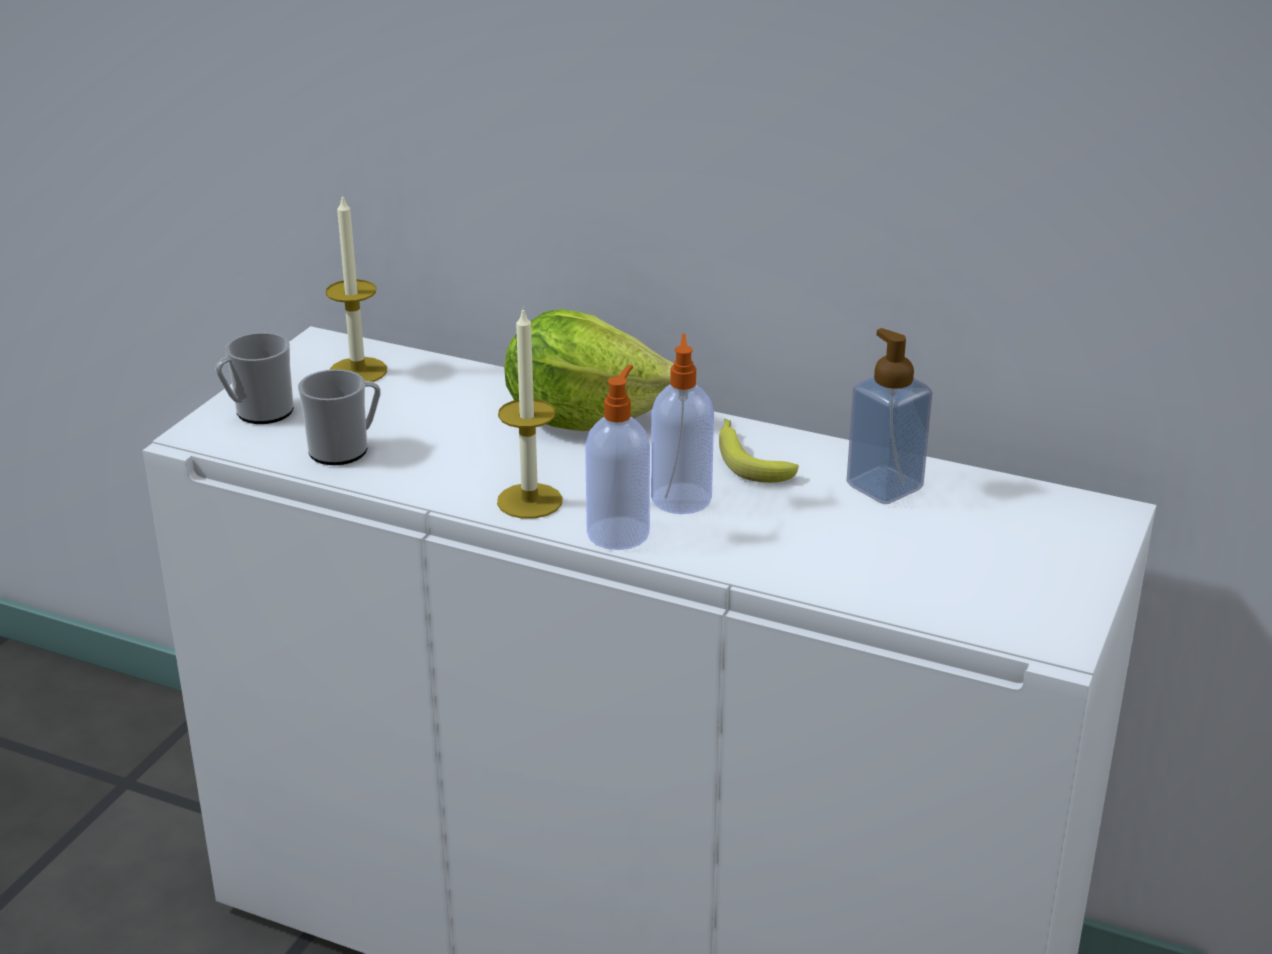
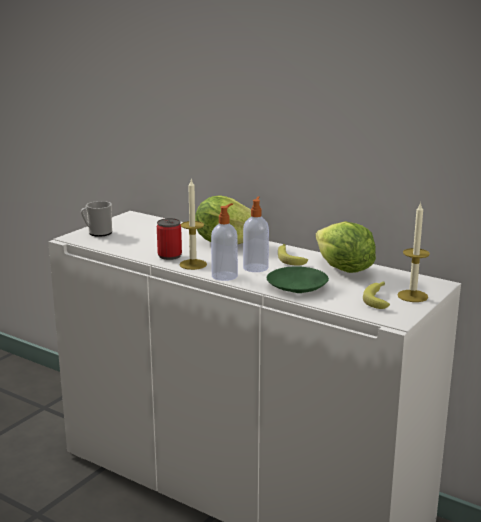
camera: 10 degrees right, 10 degrees down
mug [298,369,381,465] -> none
candle [326,194,387,382] -> candle moved to [397,202,430,302]
soap dispenser [847,328,932,504] -> lettuce [316,221,376,273]
none -> can [157,218,182,260]
none -> green plate [267,266,329,293]
none -> banana [363,281,390,309]

